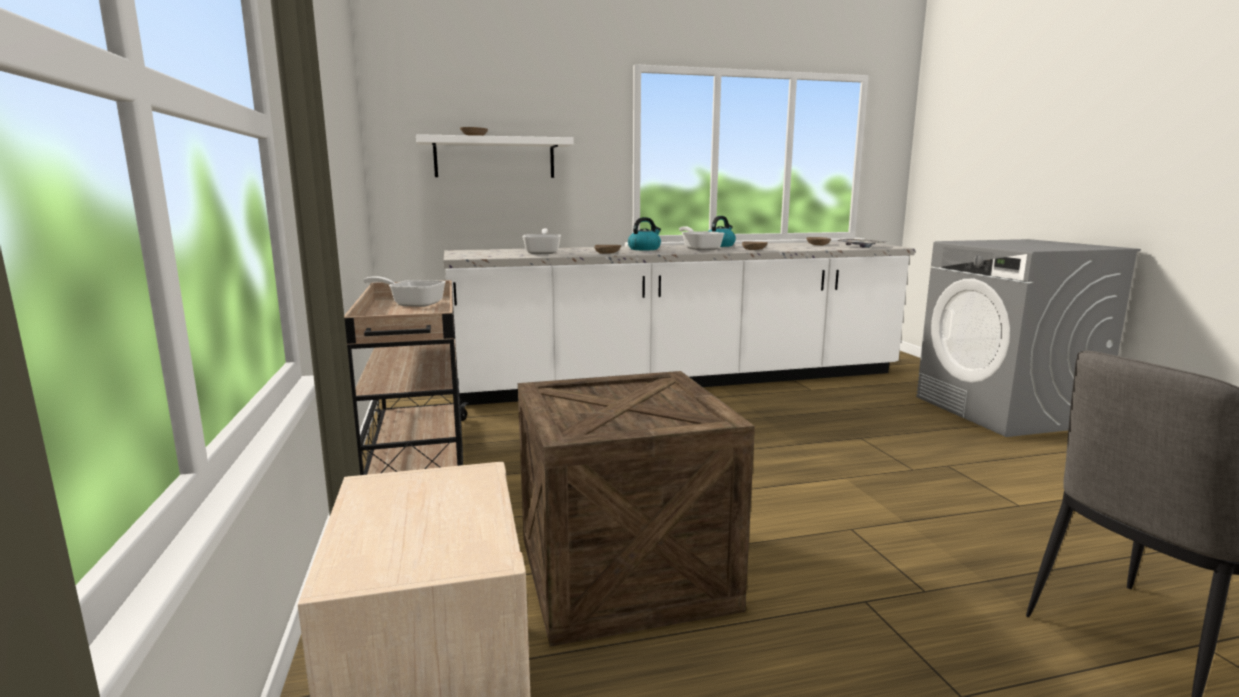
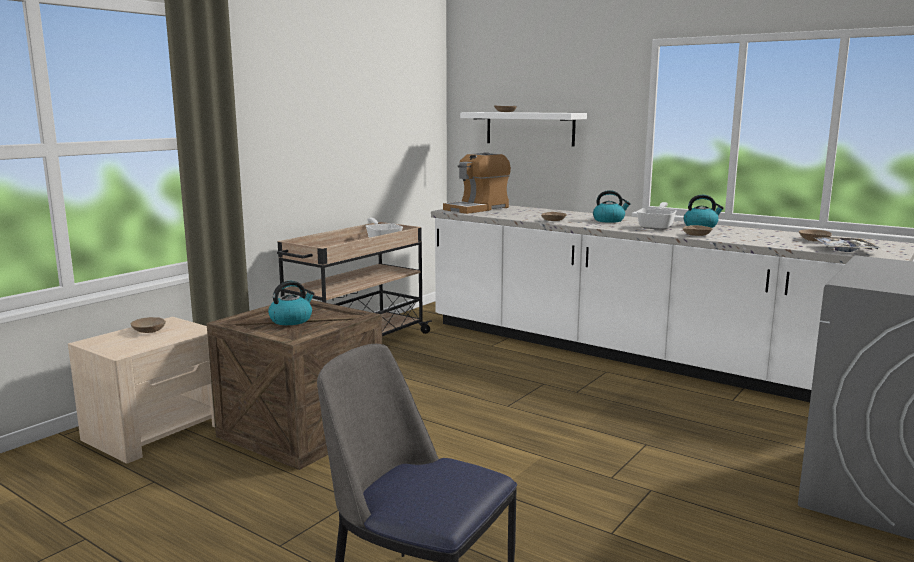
camera: 50 degrees right, 0 degrees up
frying pan [522,229,561,254] -> none
none -> beige bowl [131,317,166,333]
none -> kettle [268,281,315,325]
none -> coffee machine [443,152,511,214]

